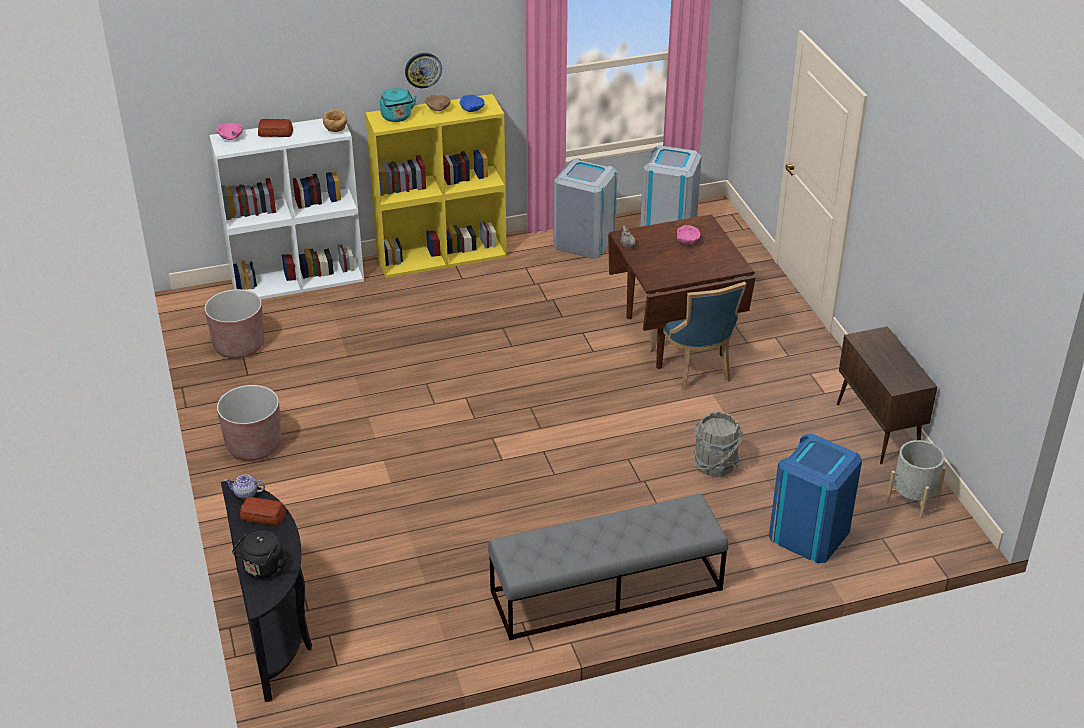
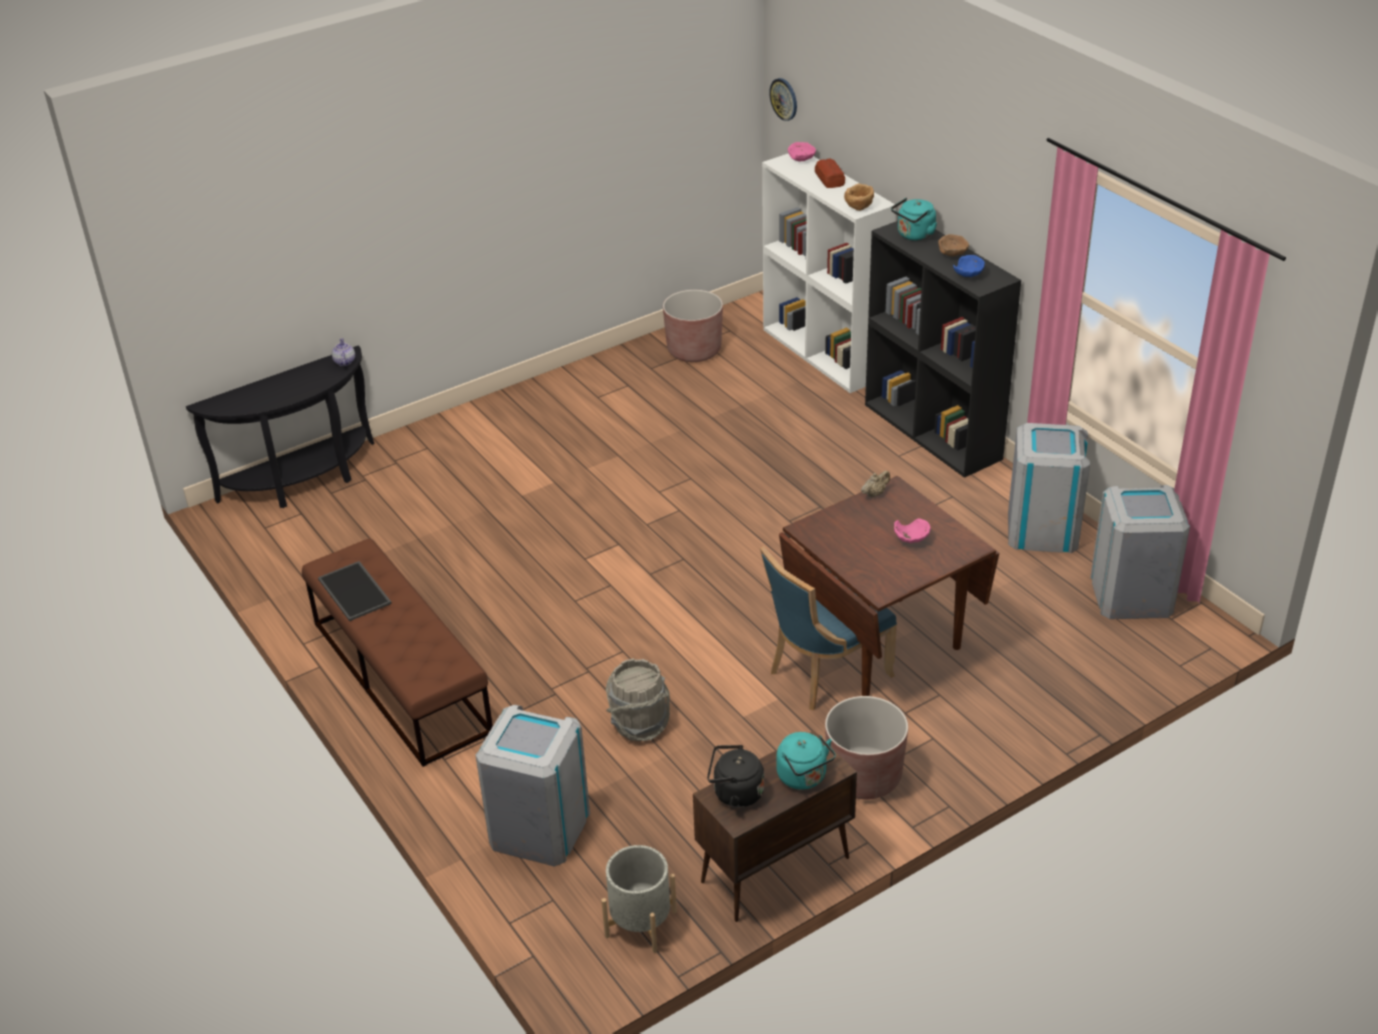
camera: 75 degrees right, 0 degrees up
brown planter [217,385,281,461] -> brown planter moved to [825,696,908,799]
black kettle [232,530,287,578] -> black kettle moved to [707,745,764,808]
bread [240,497,286,526] -> none
yellow bookcase [365,94,507,278] -> black bookcase [865,221,1021,478]
wall clock [405,53,442,88] -> wall clock moved to [769,78,797,121]
grey bench [488,494,728,640] -> brown bench [302,538,493,767]
blue trash can [769,434,862,563] -> grey trash can [475,705,590,867]
none -> tray [318,561,392,621]
none -> turquoise kettle [776,732,836,790]

